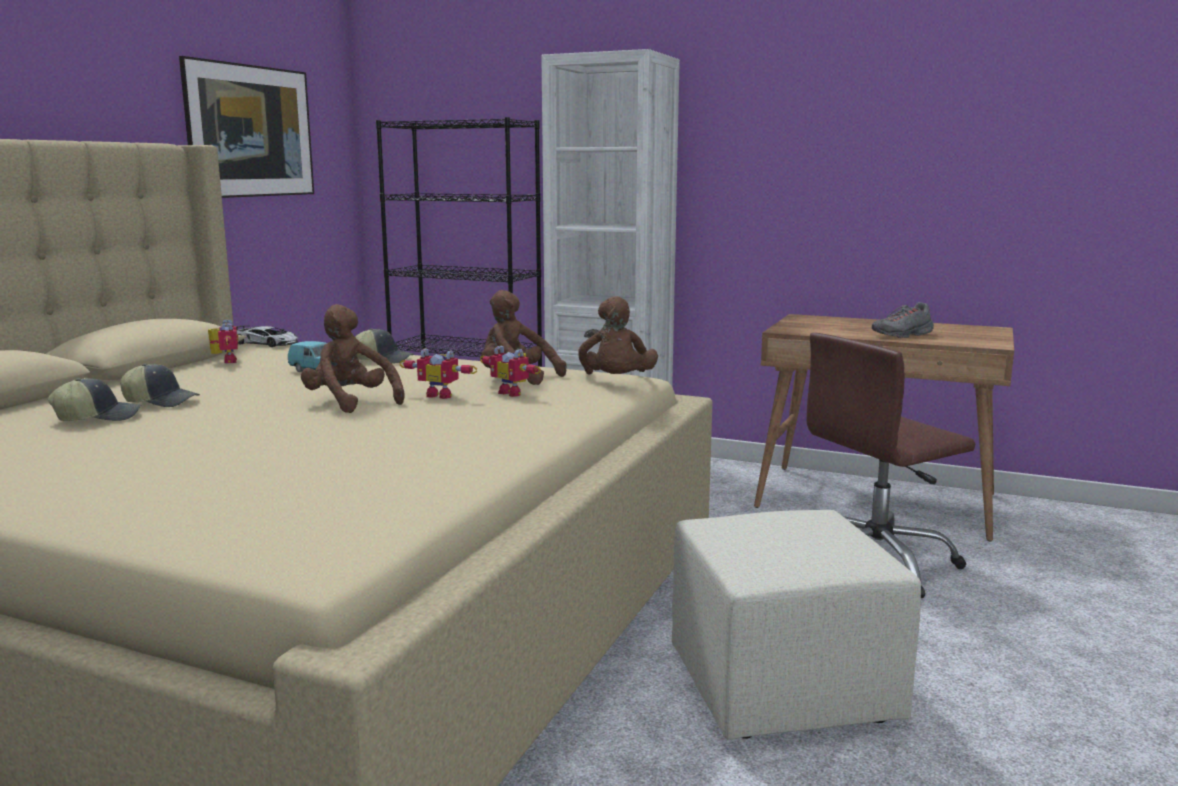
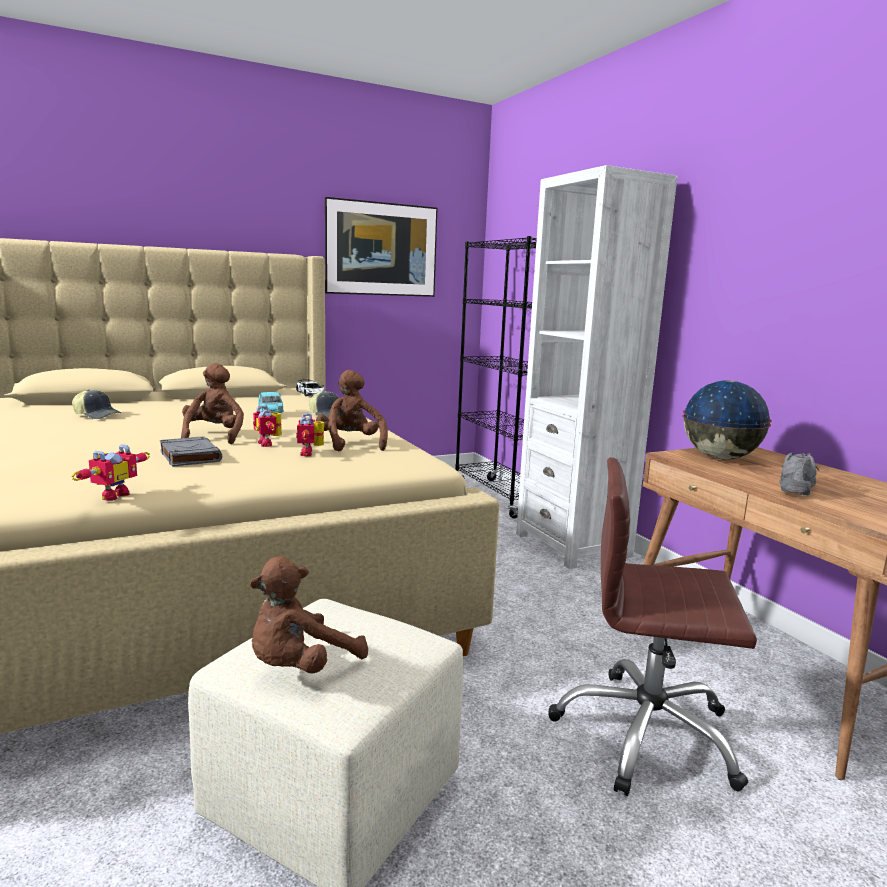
camera: 40 degrees right, 0 degrees up
cap [120,364,200,407] -> none
toy robot [208,319,238,364] -> toy robot moved to [72,444,150,501]
brown plush toy [578,296,658,375] -> brown plush toy moved to [249,557,368,674]
grey shoe [872,302,934,338] -> grey shoe turned 105 degrees clockwise [779,453,819,495]
none -> grey book [160,436,222,467]
none -> globe [683,380,772,459]

